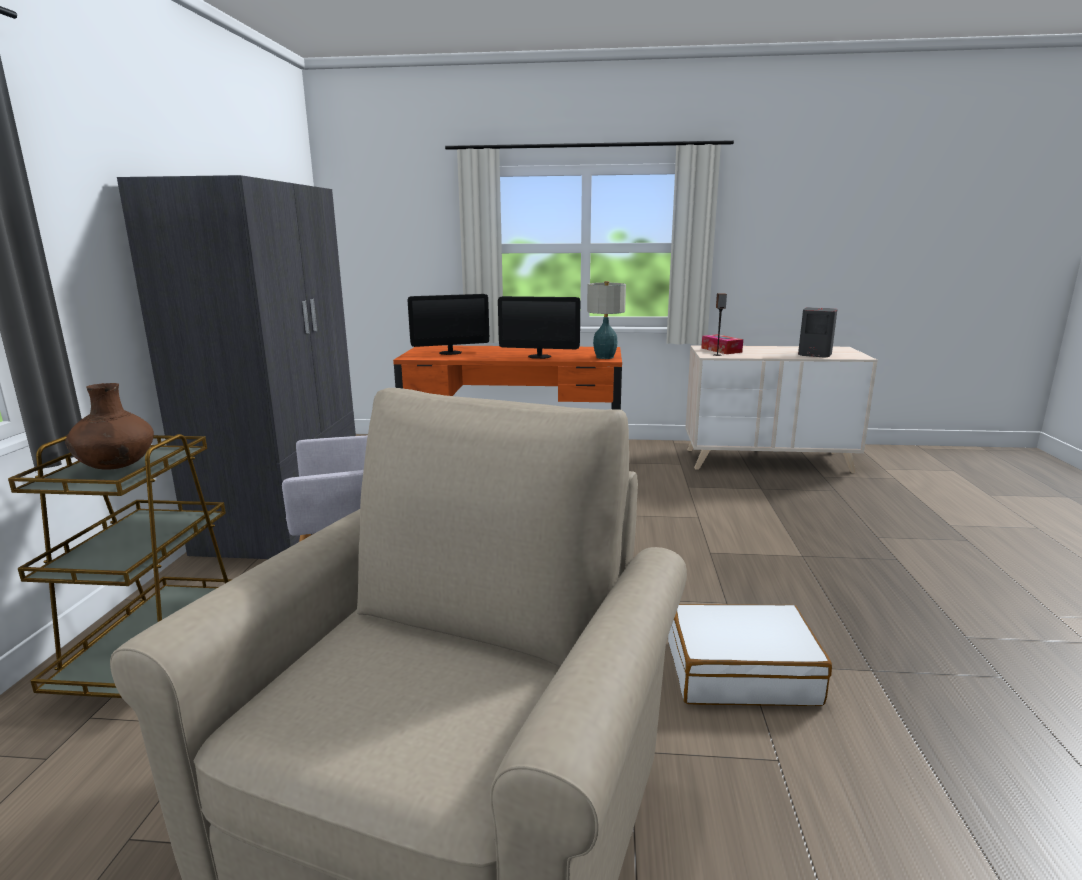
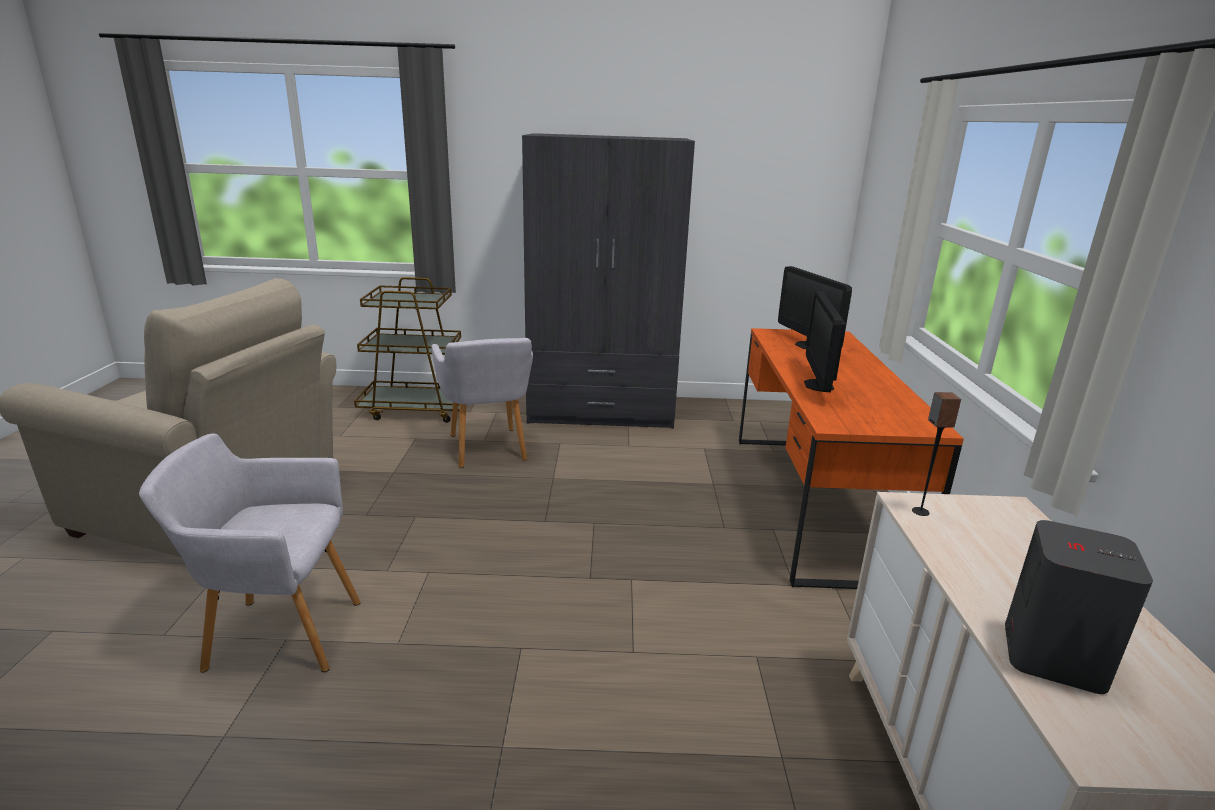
camera: 85 degrees right, 5 degrees up
brown vase [65,383,154,470] -> none
table lamp [587,281,626,359] -> none
white suitcase [668,604,832,706] -> grey armchair [139,434,361,673]
tissue box [701,334,743,354] -> none

